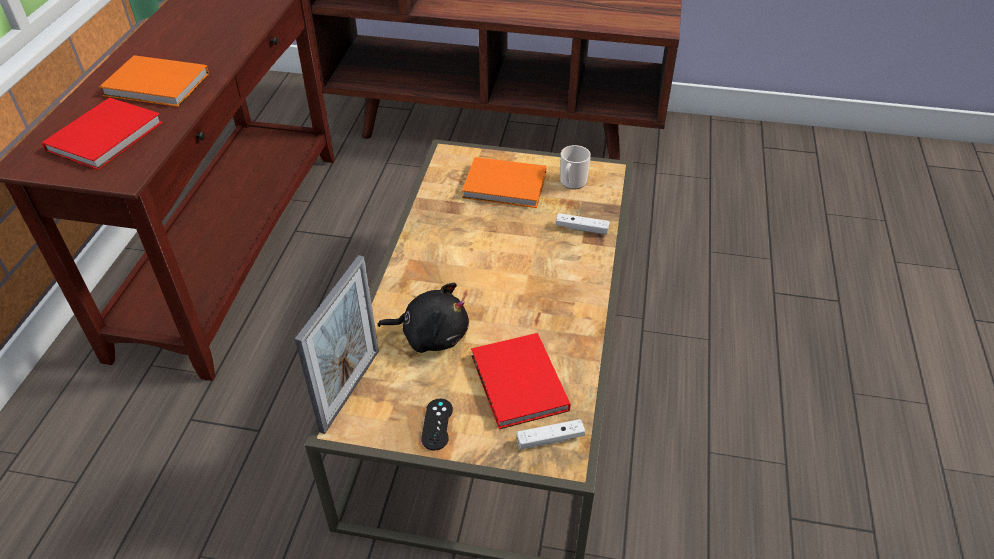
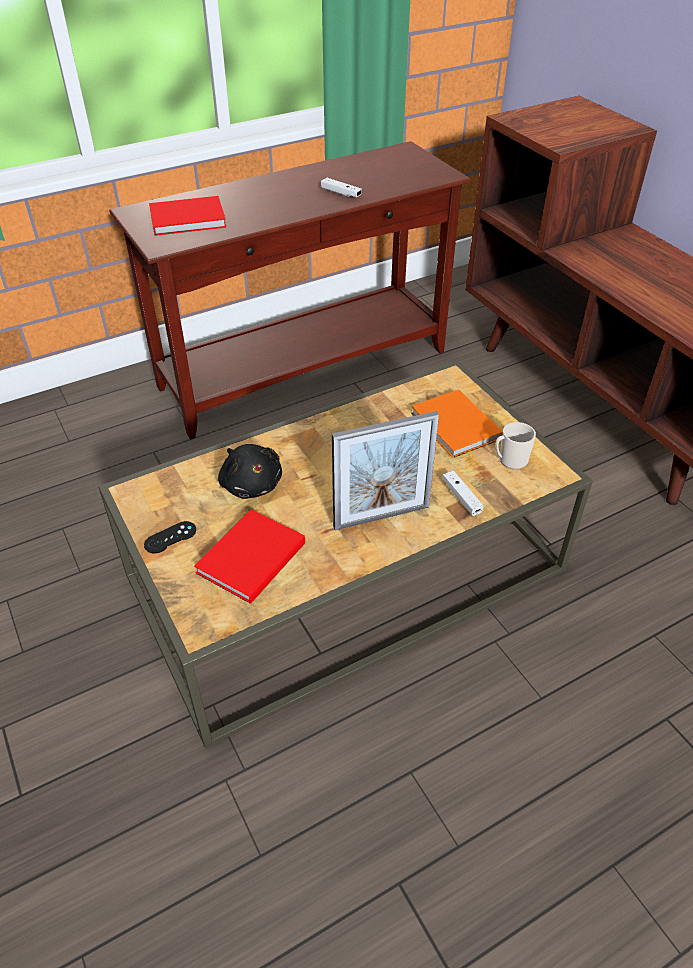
camera: 50 degrees right, 0 degrees up
orange book [99,55,209,107] -> none
picture frame [295,255,379,434] -> picture frame moved to [332,411,439,531]
white game controller [517,419,585,449] -> white game controller moved to [321,178,362,197]

